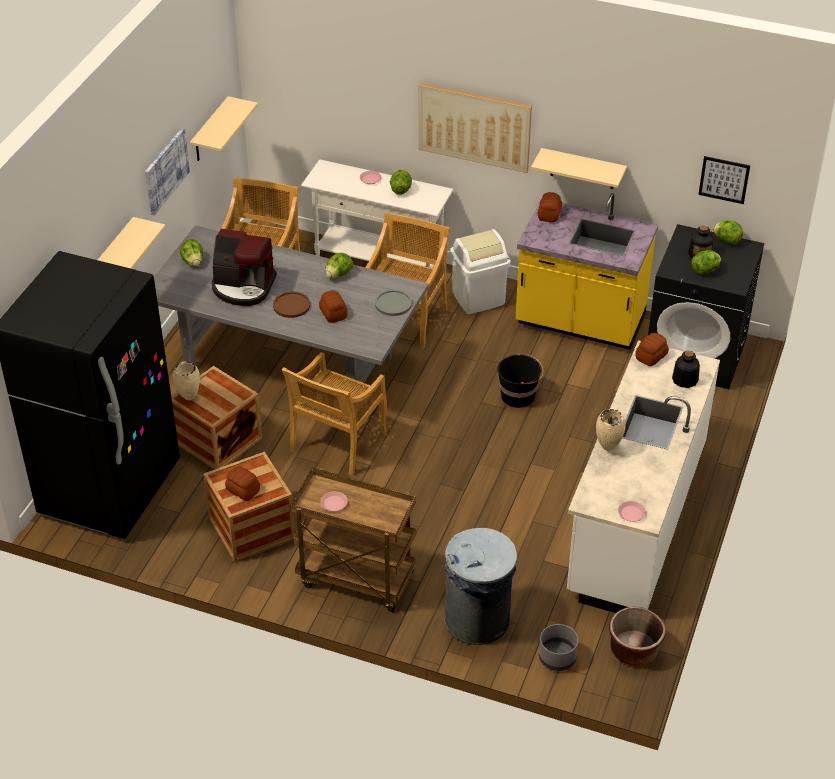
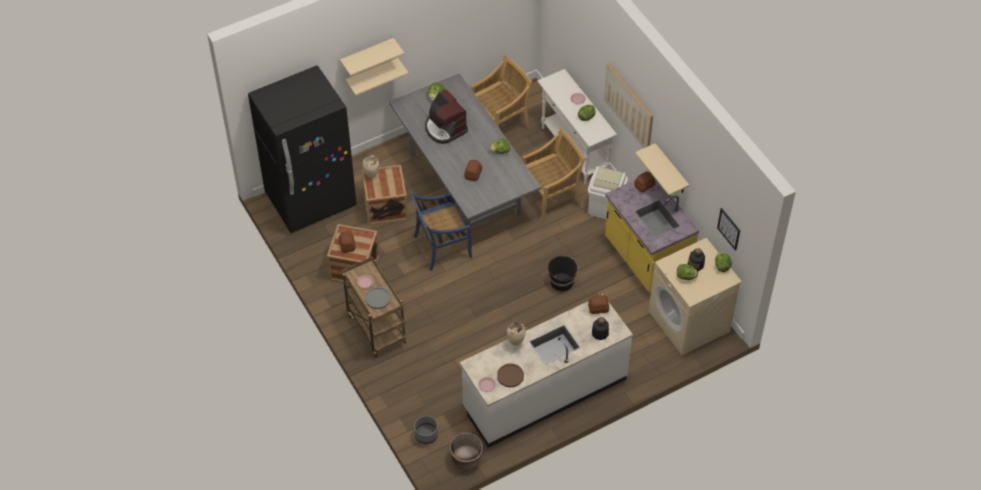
camera: 40 degrees right, 10 degrees up
picture [145,128,190,215] -> none
beige shelf [190,96,258,161] -> beige shelf moved to [340,38,404,76]
brown plate [273,291,310,318] -> brown plate moved to [497,363,524,387]
beige chair [282,352,387,475] -> blue chair [410,191,472,271]
grey plate [375,290,412,316] -> grey plate moved to [365,287,391,309]
grey trash can [444,528,518,645] -> none
black washing machine [648,224,764,389] -> beige washing machine [649,238,742,355]

